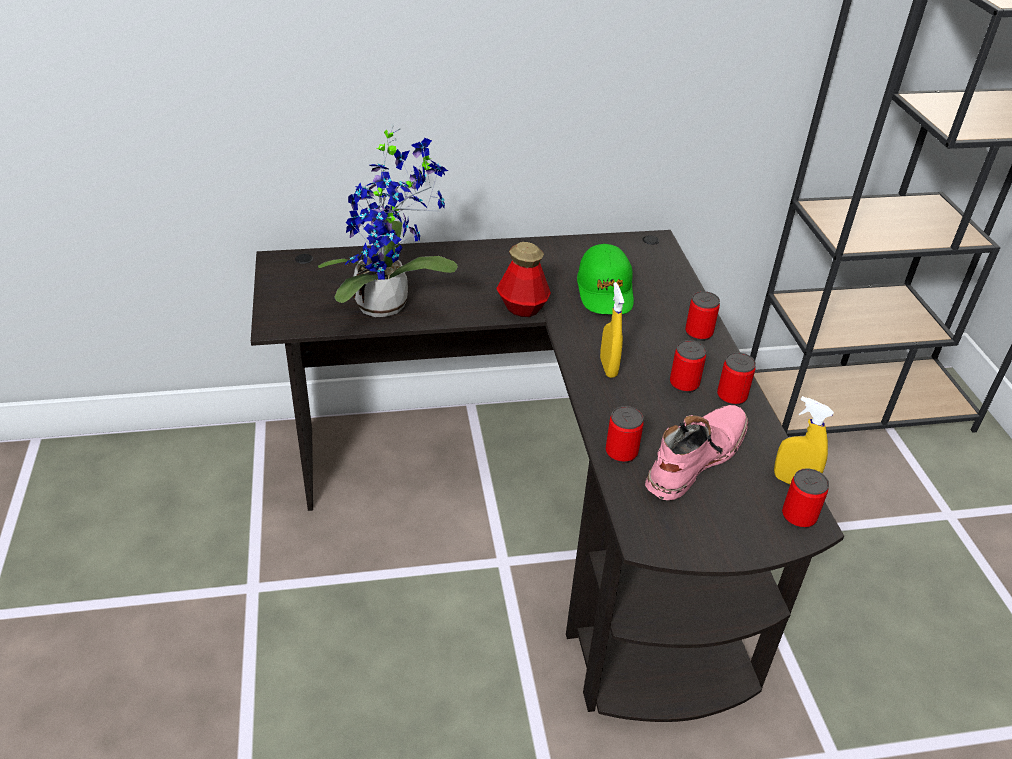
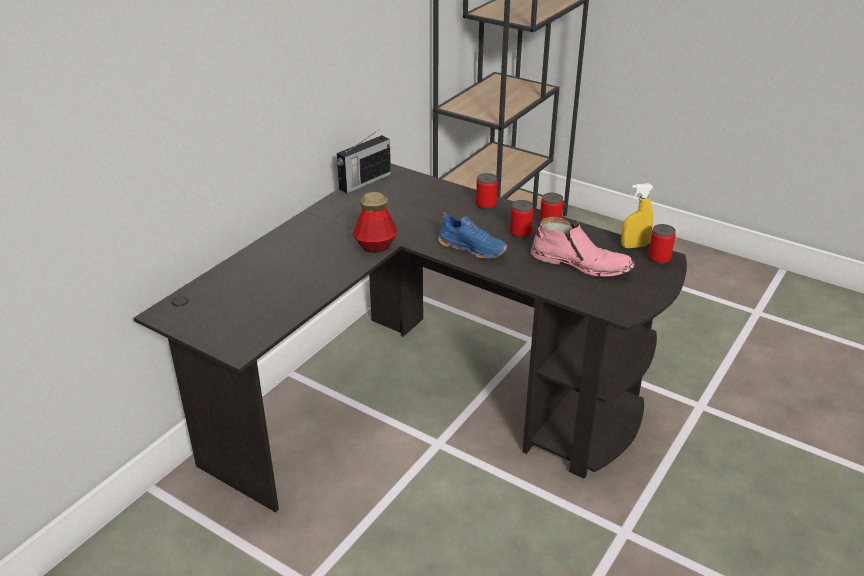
camera: 45 degrees left, 5 degrees down
potted plant [318,123,458,317] -> none
green cap [577,244,634,314] -> none
yellow spray bottle [600,282,624,378] -> blue shoe [438,212,507,259]
can [606,406,644,463] -> none
pink boot [645,405,748,501] -> pink boot turned 120 degrees clockwise [531,217,634,277]
none -> radio [337,129,391,193]

